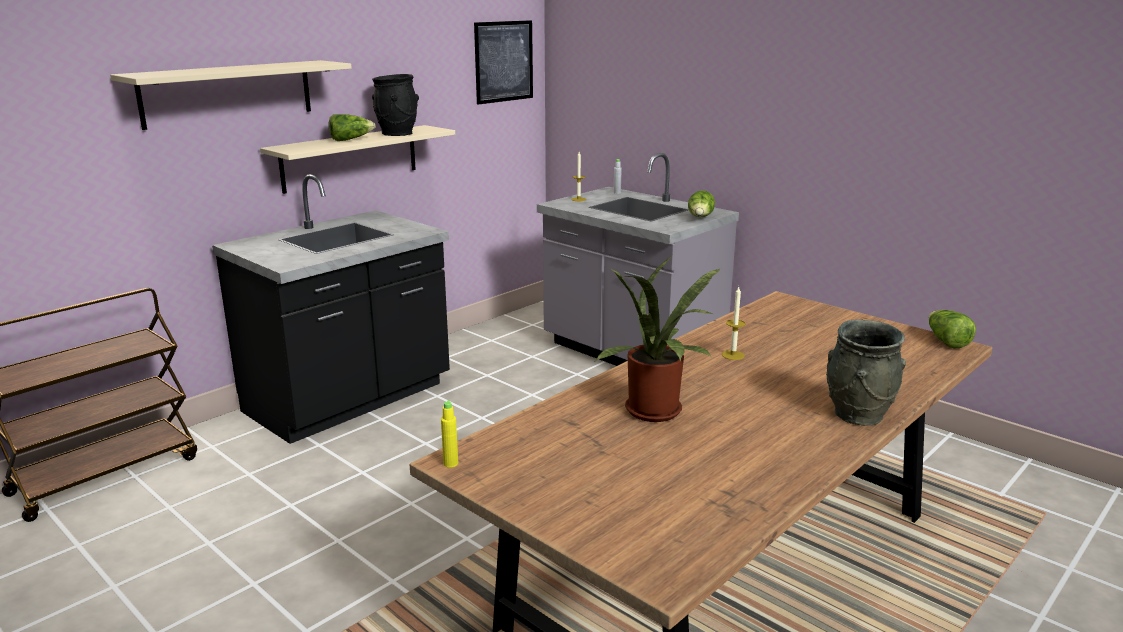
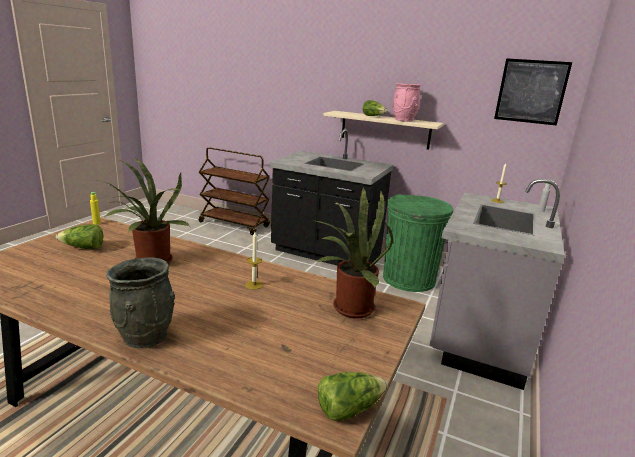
camera: 70 degrees right, 0 degrees up
beige shelf [110,60,352,130] -> none
black vase [372,74,419,136] -> pink vase [392,83,421,122]
lettuce [688,190,715,217] -> lettuce moved to [56,224,103,249]
none -> potted plant [312,187,393,319]
none -> green trash can [383,194,453,292]

